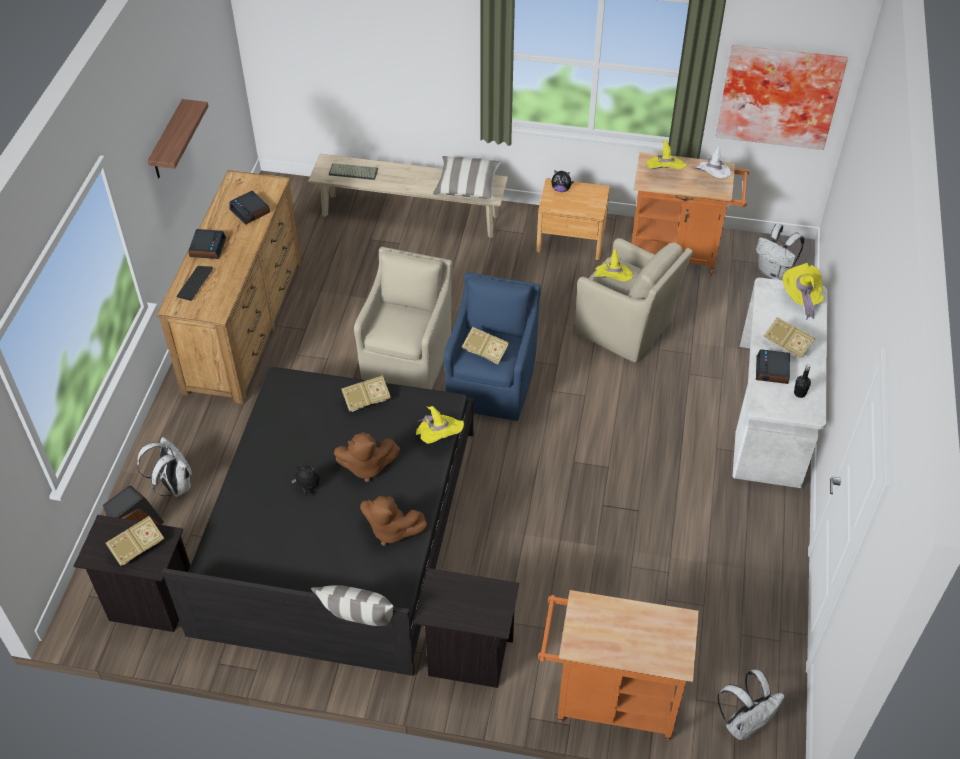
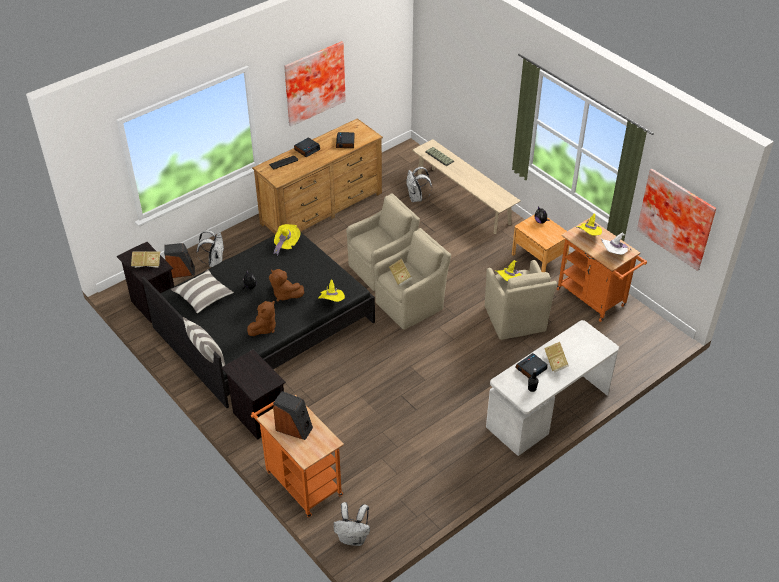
camera: 40 degrees right, 5 degrees down
shelf [147,99,208,179] -> picture [284,41,346,127]
book [341,375,391,412] -> none
brown plush toy [360,496,427,546] -> brown plush toy turned 120 degrees counterclockwise [247,301,276,336]
pillow [433,156,501,200] -> pillow moved to [171,269,234,313]
blue armchair [444,272,541,421] -> beige armchair [374,228,451,330]
white backpack [756,223,805,280] -> white backpack moved to [406,167,432,202]
yellow hat [783,263,825,320] -> yellow hat moved to [273,224,300,256]
none -> speaker [273,391,313,440]

